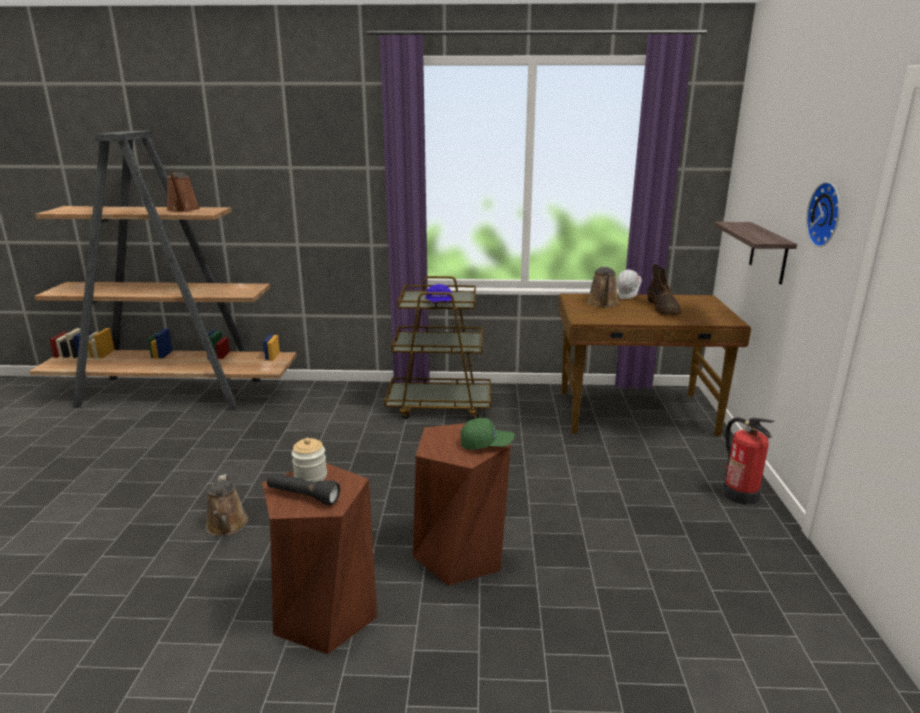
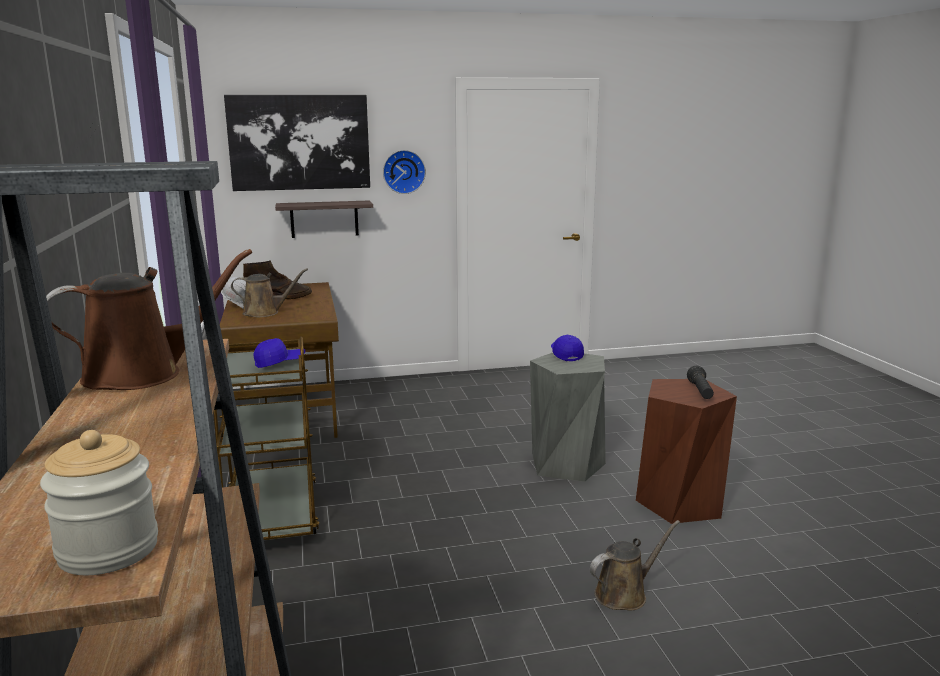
camera: 105 degrees left, 5 degrees down
jar [291,438,327,482] -> jar moved to [40,430,158,575]
brown stool [413,423,511,586] -> grey stool [530,353,606,482]
green cap [460,418,515,450] -> blue cap [551,335,584,361]
fire extinguisher [723,418,774,504] -> none
none -> picture [224,95,370,191]

